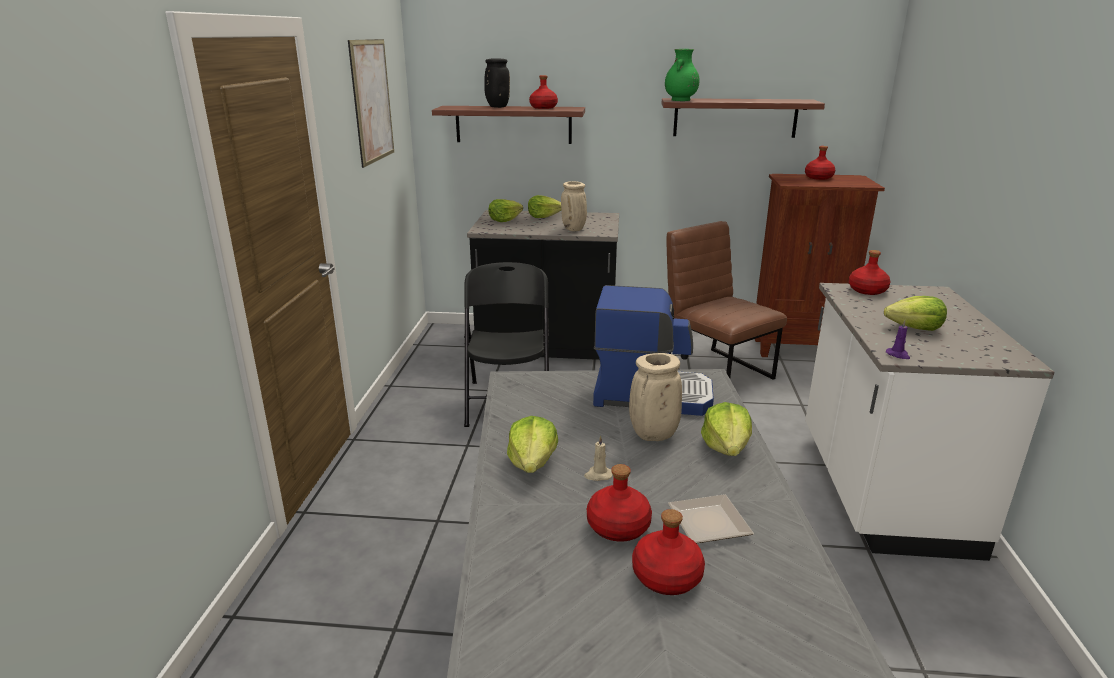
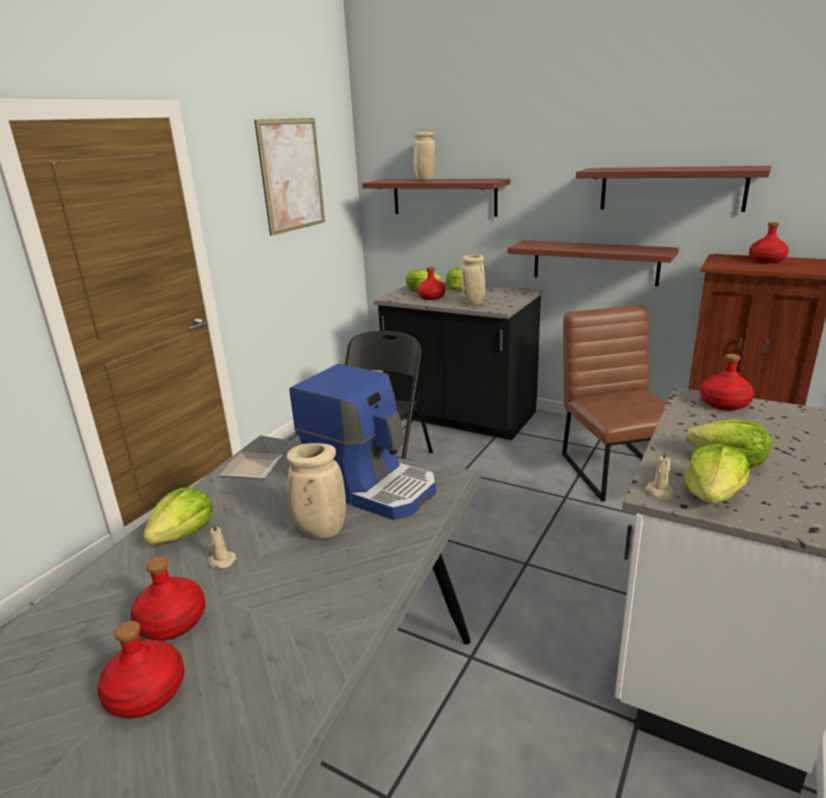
camera: 25 degrees right, 0 degrees up
black vase [484,59,510,108] -> beige vase [414,132,436,180]
red bottle [529,75,558,109] -> red bottle moved to [417,267,445,300]
green vase [665,49,700,101] -> none
plate [668,494,754,543] -> plate moved to [219,452,283,479]
lettuce [701,402,752,456] -> lettuce moved to [685,444,749,504]
purple candle [886,320,910,359] -> beige candle [645,449,674,501]
none -> shelf [508,241,679,286]

